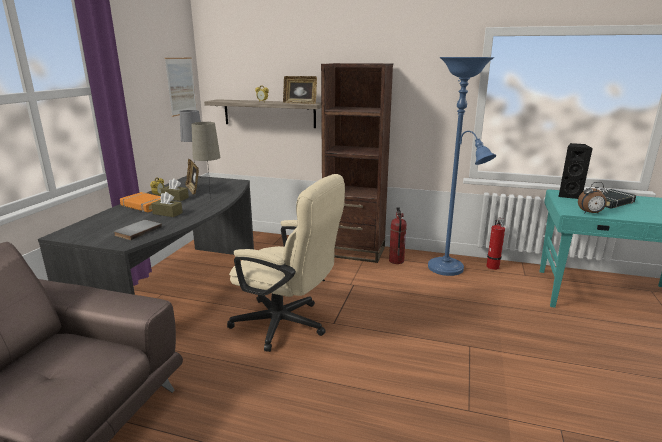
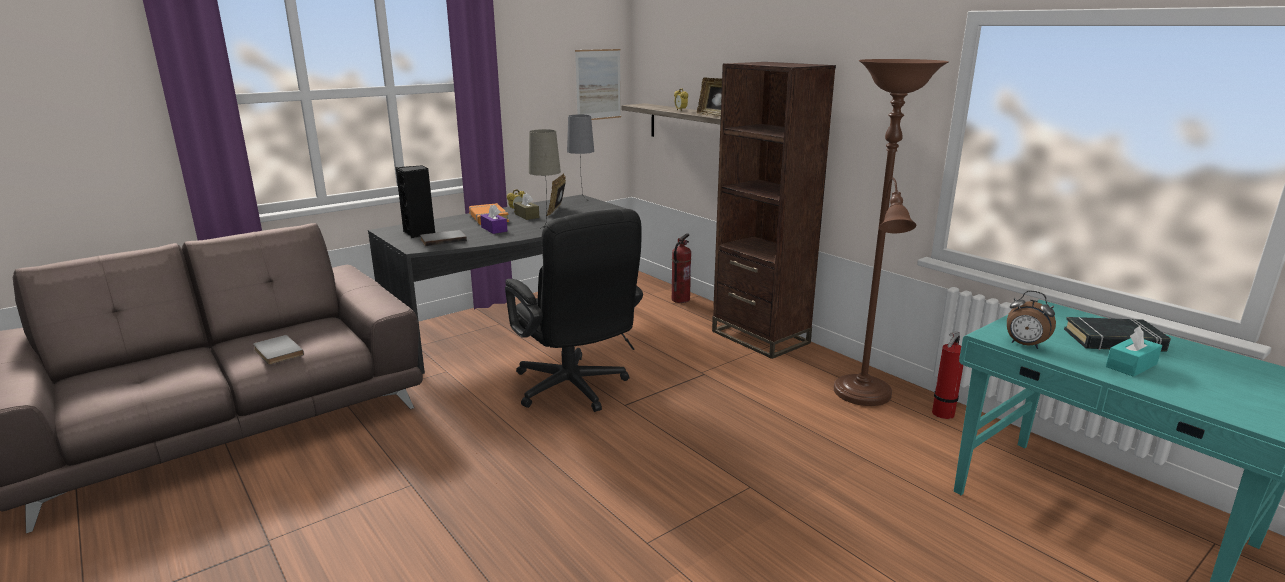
camera: 35 degrees right, 0 degrees up
brown tissue box [151,192,183,217] -> purple tissue box [480,204,507,234]
beige office chair [227,174,345,352] -> black office chair [505,209,643,412]
fire extinguisher [389,207,406,264] -> fire extinguisher moved to [672,233,691,303]
blue floor lamp [428,57,496,276] -> brown floor lamp [834,59,948,406]
black speaker [558,143,593,199] -> black speaker moved to [396,165,435,238]
none -> grey book [253,335,304,365]
none -> turquoise tissue box [1106,326,1162,377]

